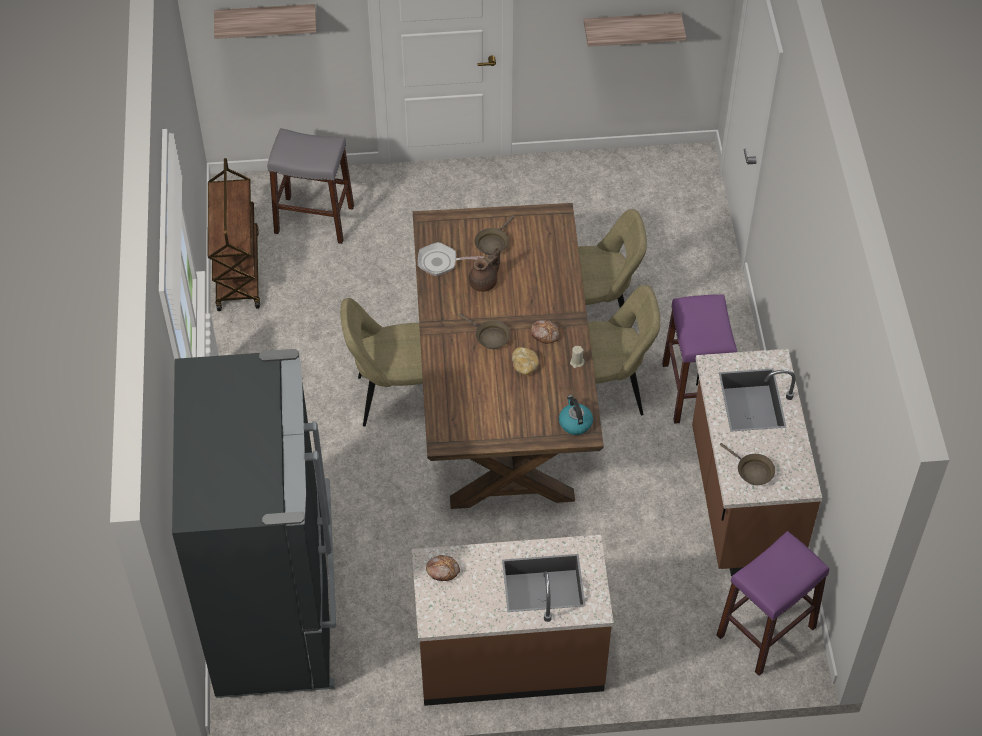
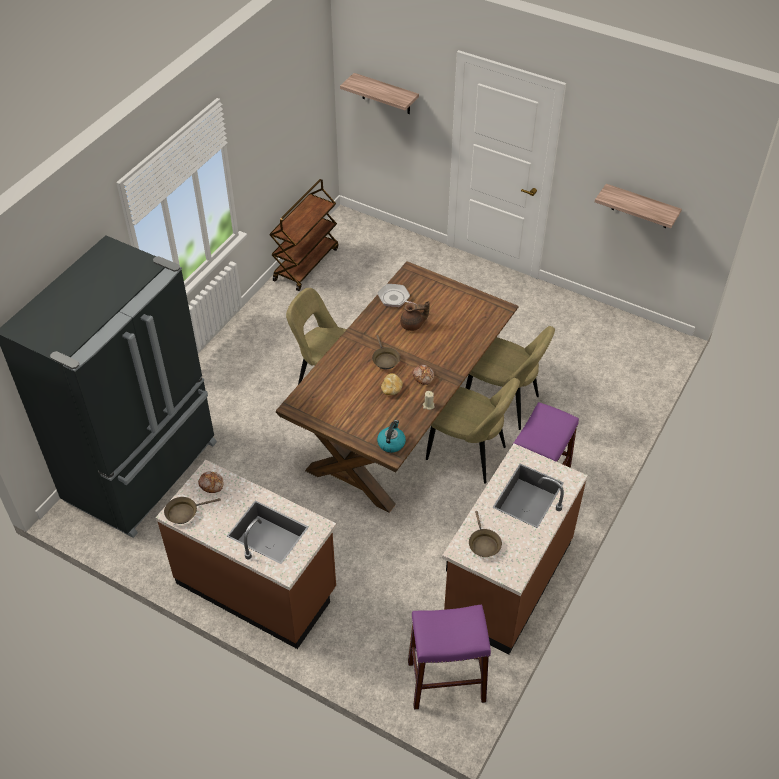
camera: 35 degrees right, 5 degrees down
grey stool [267,128,354,244] -> none
brown frying pan [474,215,515,255] -> brown frying pan moved to [164,497,221,524]

